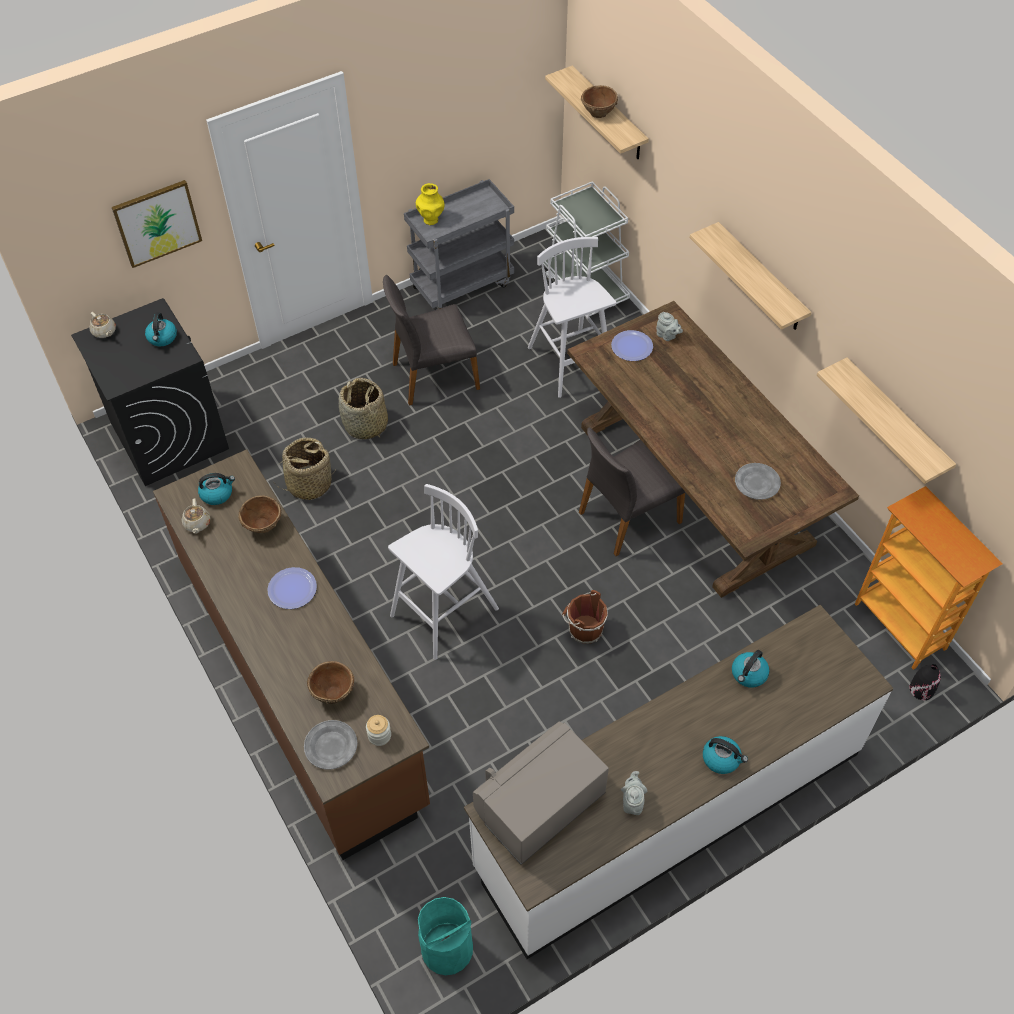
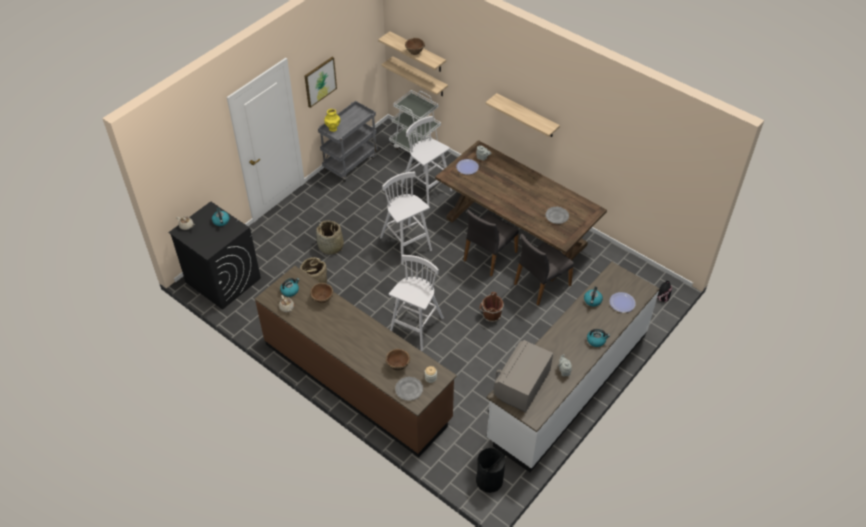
camera: 20 degrees left, 5 degrees down
picture [112,180,202,268] -> picture moved to [305,57,337,108]
plate [267,567,317,609] -> plate moved to [610,292,636,313]
grey chair [383,275,480,406] -> grey chair moved to [514,234,574,305]
turquoise trash can [418,897,473,975] -> black trash can [476,448,505,493]
shelf [817,358,956,484] -> shelf moved to [382,56,448,96]
bookcase [855,486,1003,670] -> none
none -> white stool [380,172,432,265]

